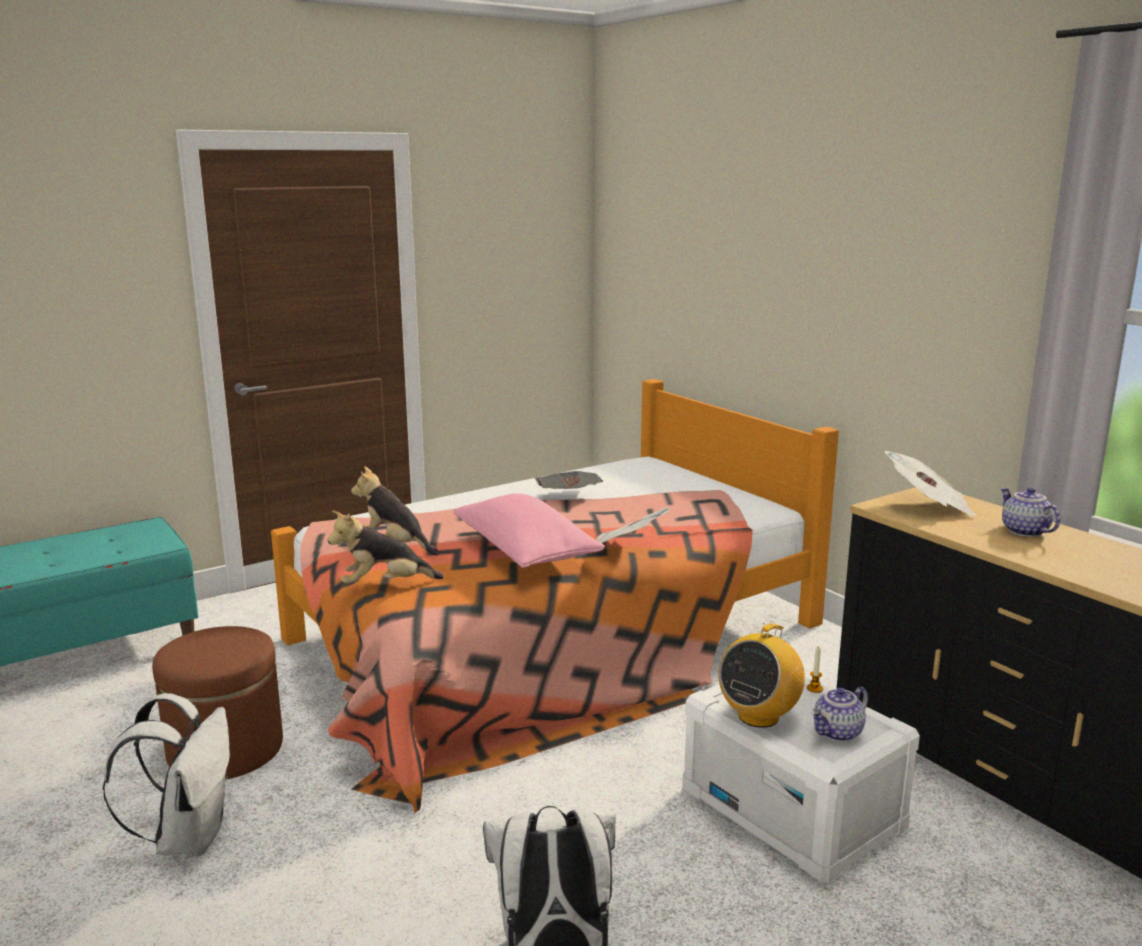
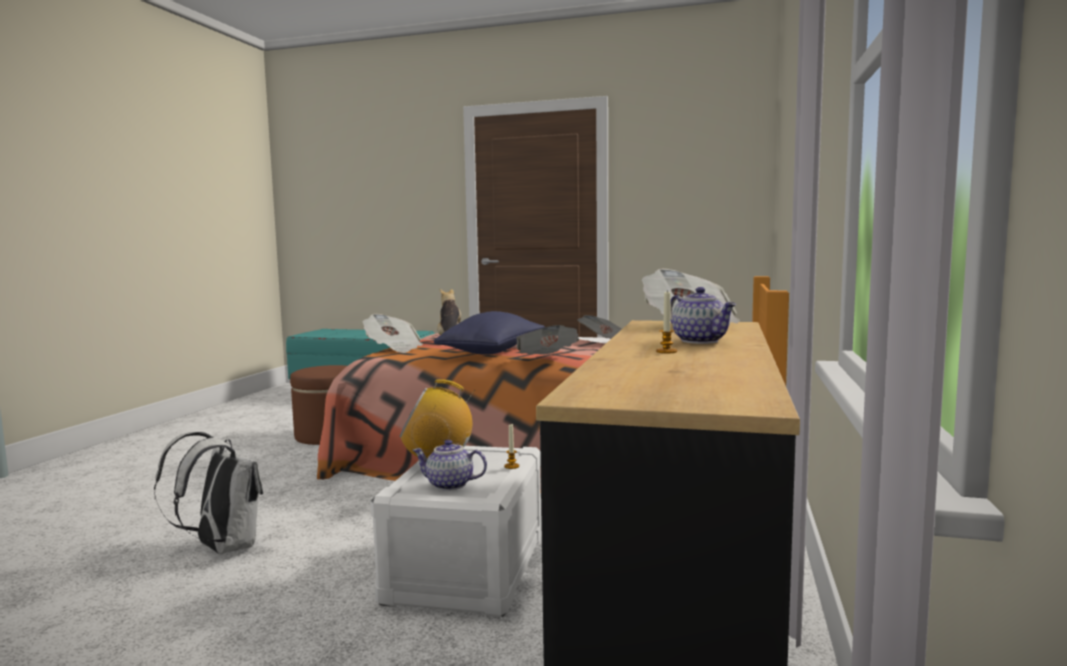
camera: 50 degrees right, 10 degrees down
white backpack [103,693,230,857] -> none
plush toy [328,510,444,584] -> newspaper [363,314,423,353]
pink pillow [453,493,605,568] -> blue pillow [434,311,545,355]
teapot [1000,487,1060,537] -> teapot turned 120 degrees clockwise [670,287,736,344]
none -> candle [656,290,677,353]

